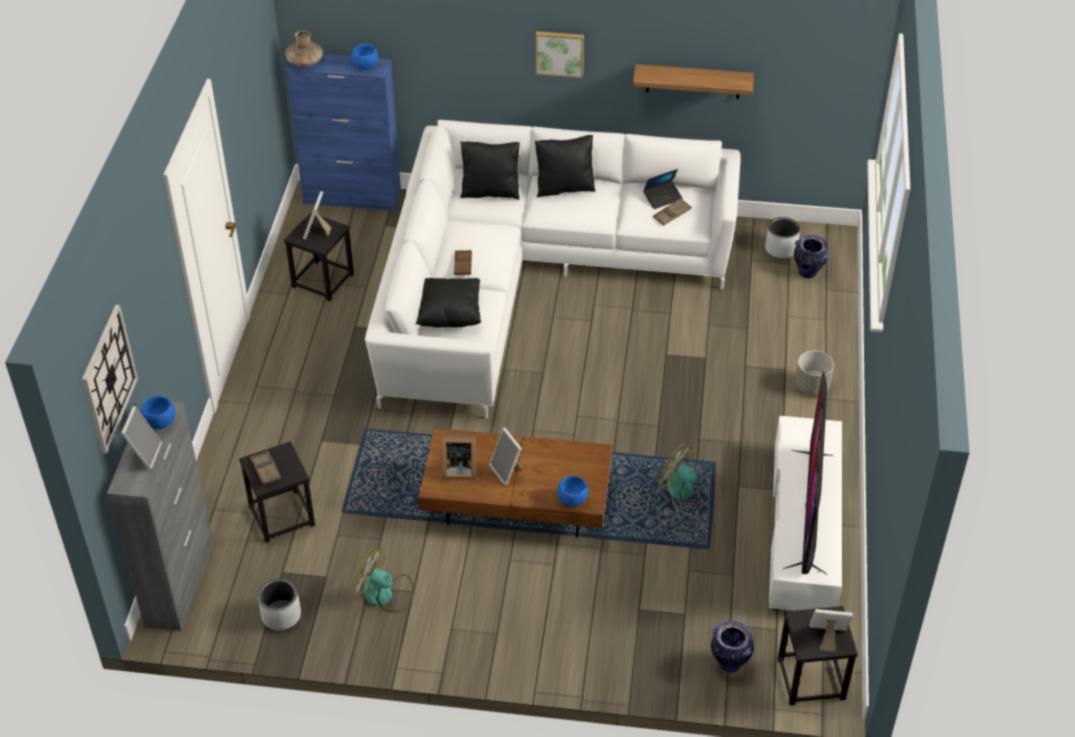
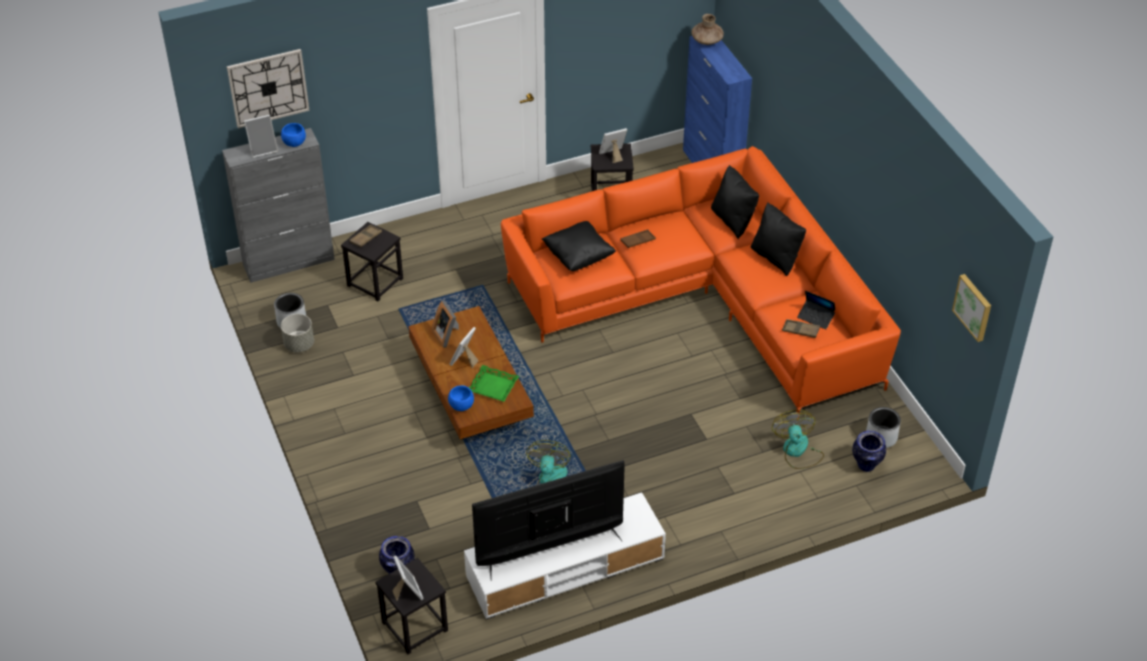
camera: 60 degrees right, 0 degrees up
blue bowl [351,44,378,70] -> none
fan [351,548,414,612] -> fan moved to [772,410,824,469]
white sofa [365,120,741,419] -> orange sofa [501,146,901,418]
picture [536,31,584,78] -> picture moved to [952,274,991,342]
shelf [633,64,754,99] -> none
grey planter [795,351,834,395] -> grey planter moved to [281,314,314,352]
none -> green tray [468,365,519,402]

